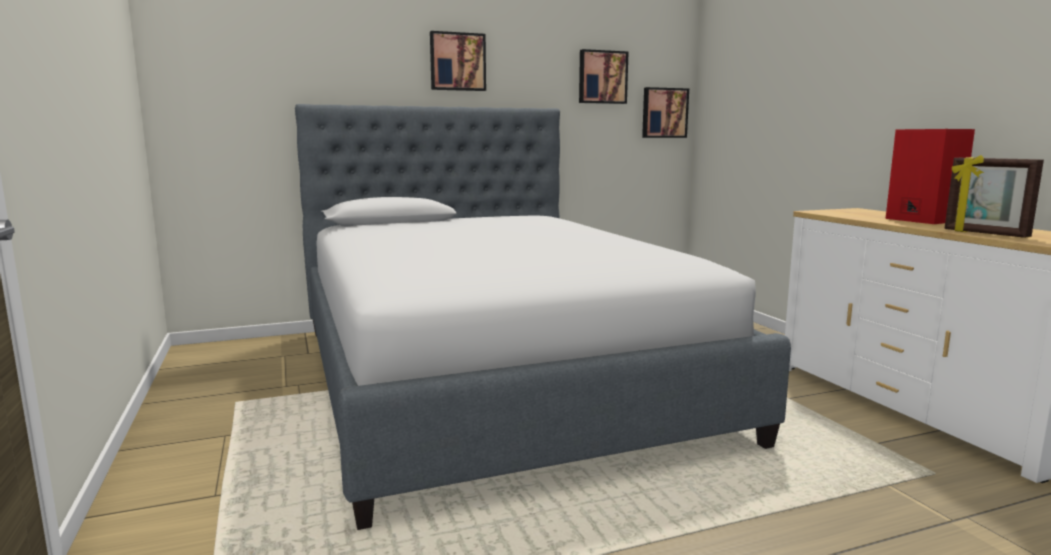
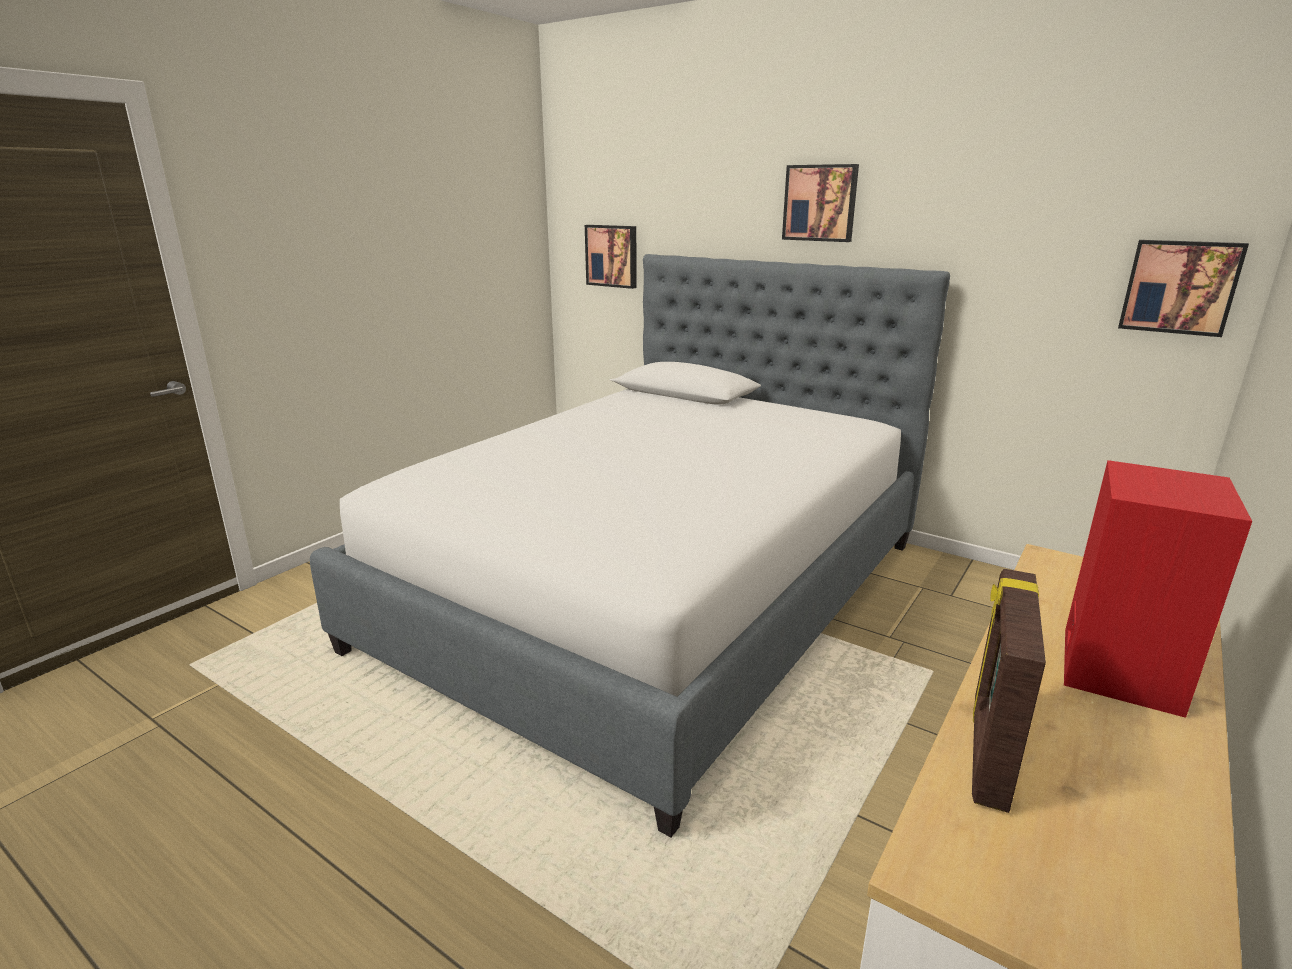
camera: 55 degrees right, 10 degrees up
picture [579,49,629,104] -> picture moved to [585,225,637,289]

